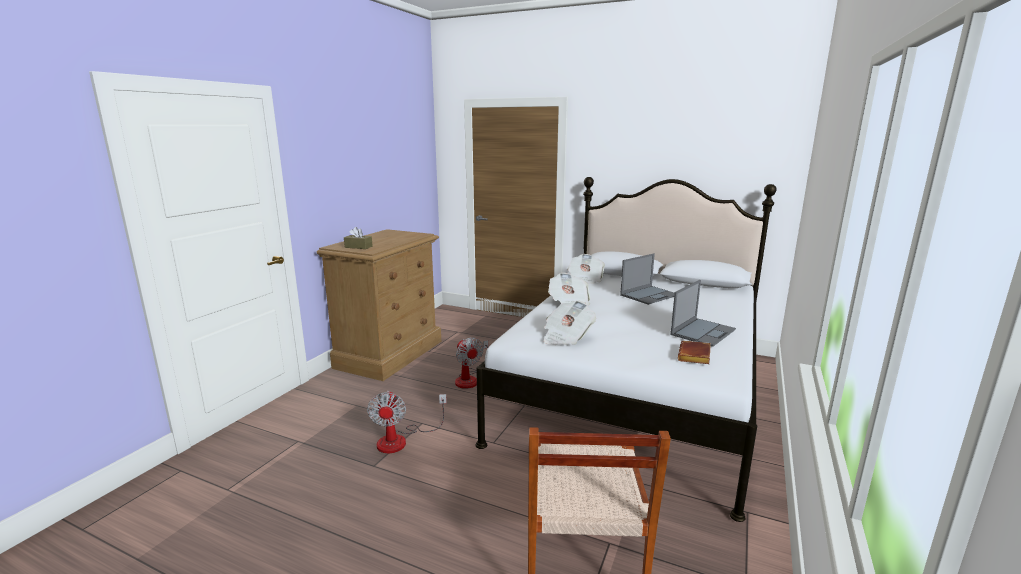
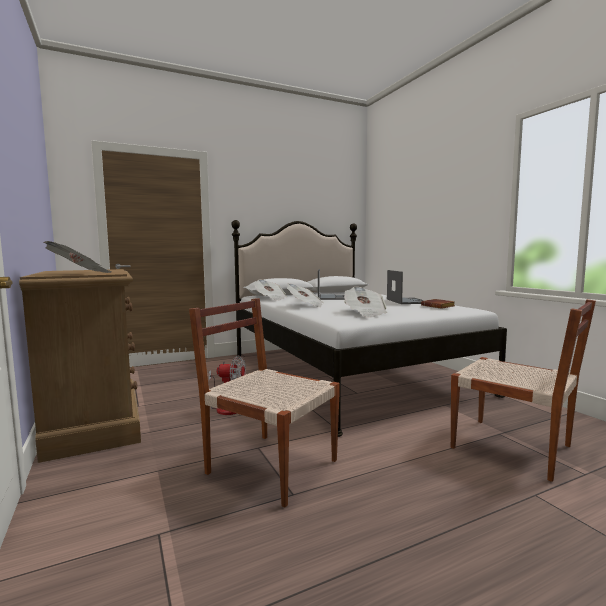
camera: 50 degrees left, 10 degrees down
brown tissue box [344,227,373,249] -> newspaper [43,241,111,273]
fan [367,391,447,453] -> chair [189,298,340,508]

